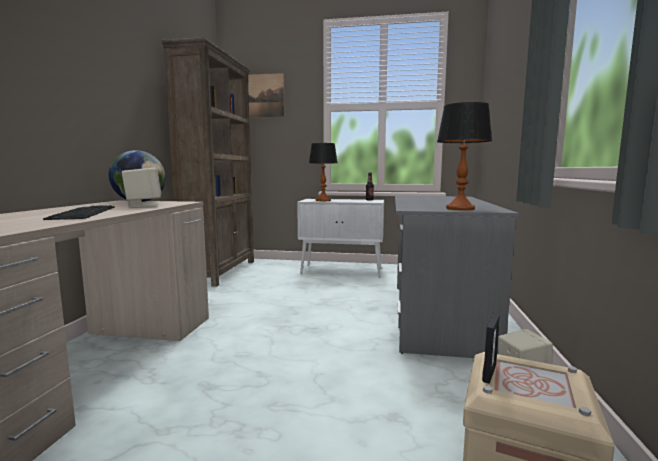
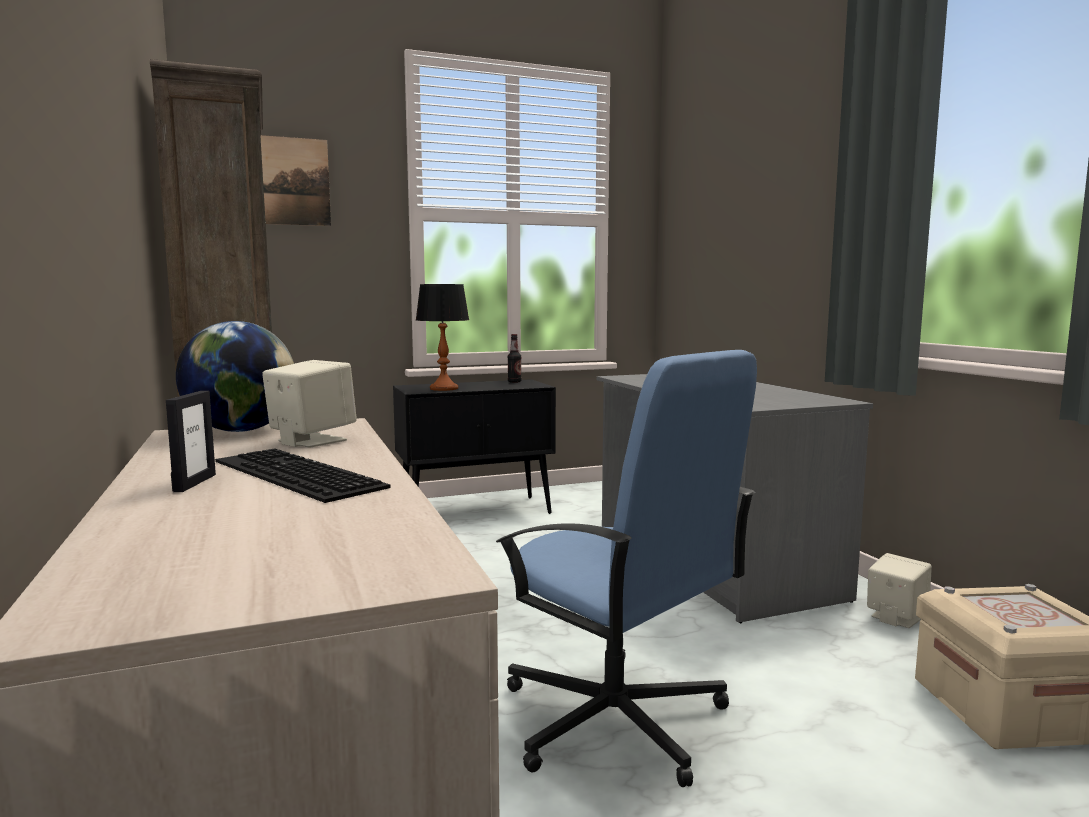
camera: 30 degrees left, 0 degrees up
white cabinet [297,199,384,277] -> black cabinet [393,379,556,514]
table lamp [437,102,492,210] -> none
picture frame [482,313,500,384] -> picture frame moved to [166,391,216,492]
none -> blue office chair [496,350,757,787]

